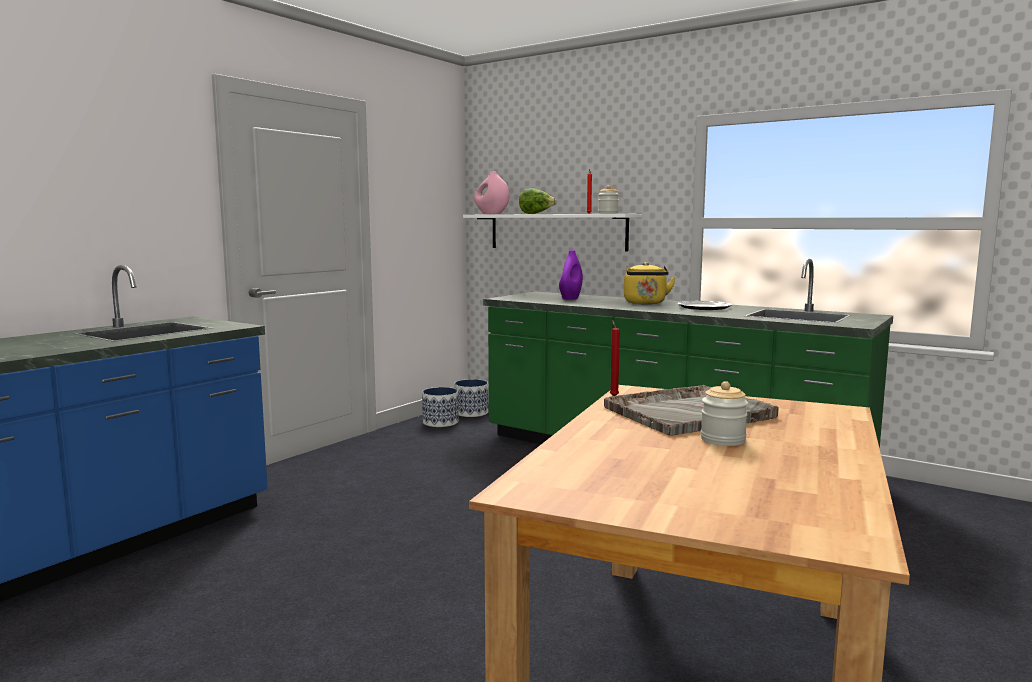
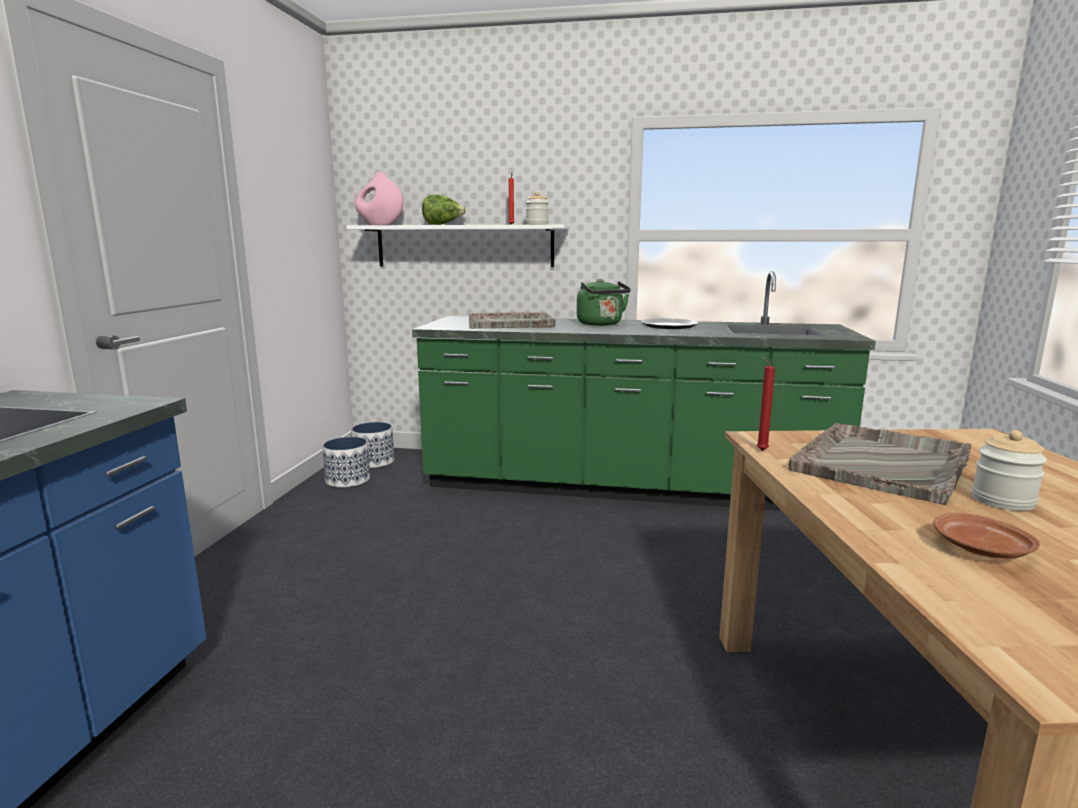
camera: 25 degrees left, 5 degrees up
purple vase [559,250,583,300] -> grey tray [469,312,556,329]
yellow kettle [624,262,676,304] -> green kettle [577,279,631,326]
none -> brown plate [933,513,1040,559]

